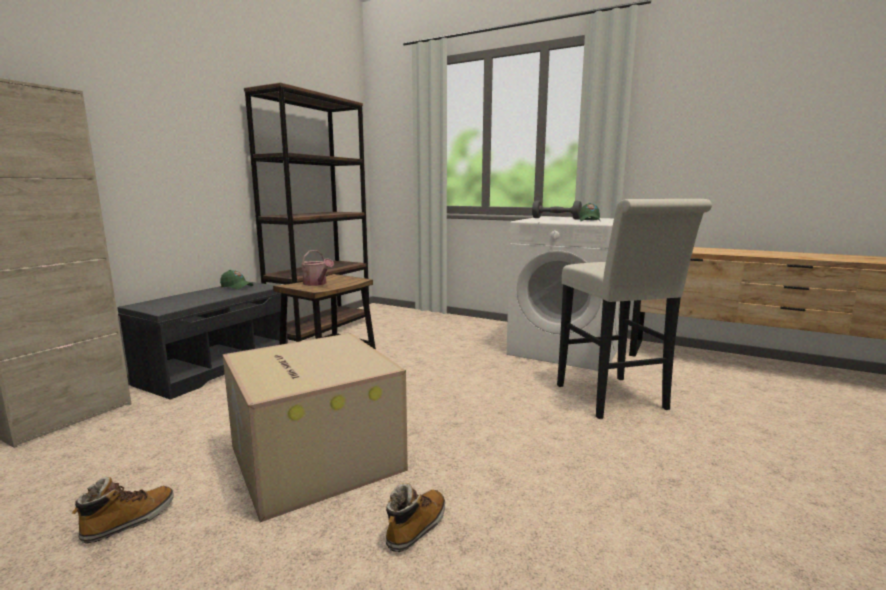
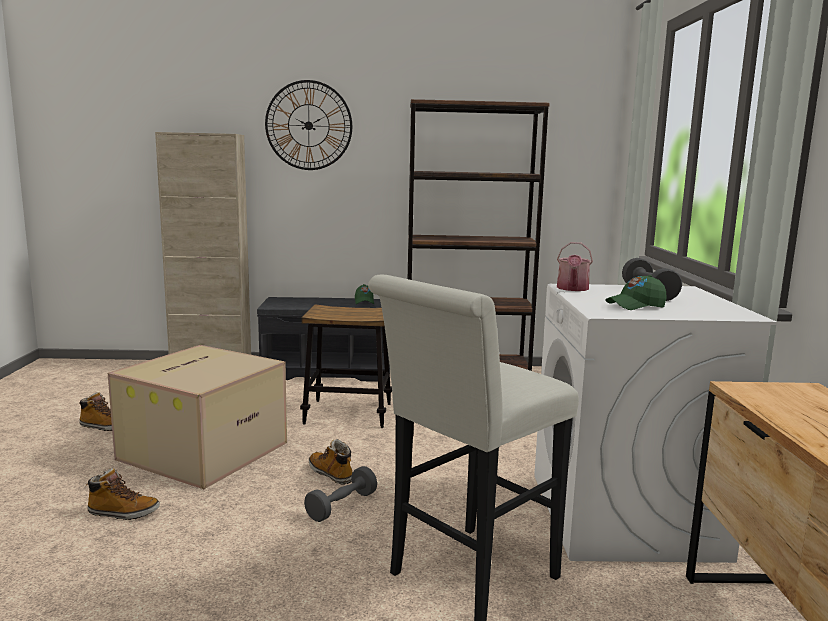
camera: 60 degrees right, 0 degrees up
watering can [302,250,334,286] -> watering can moved to [557,242,593,291]
none -> wall clock [265,80,352,170]
none -> grey dumbbell [304,466,377,522]
none -> boot [309,439,353,485]

